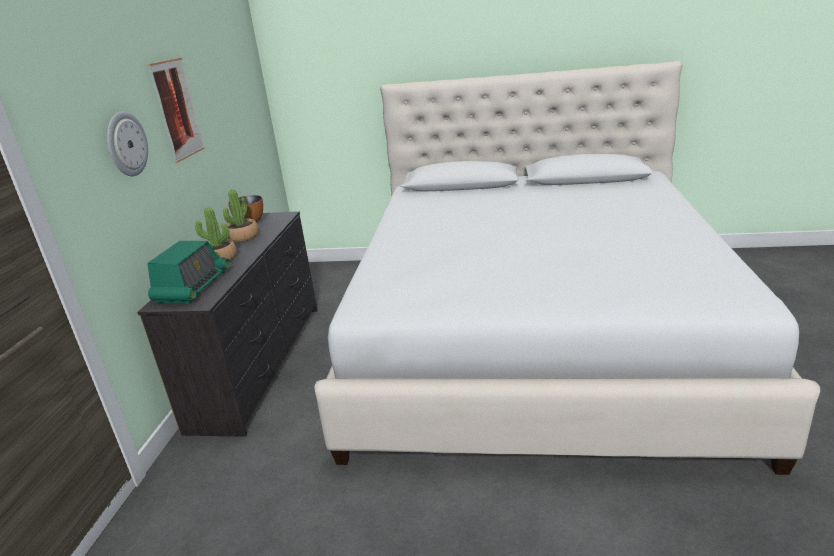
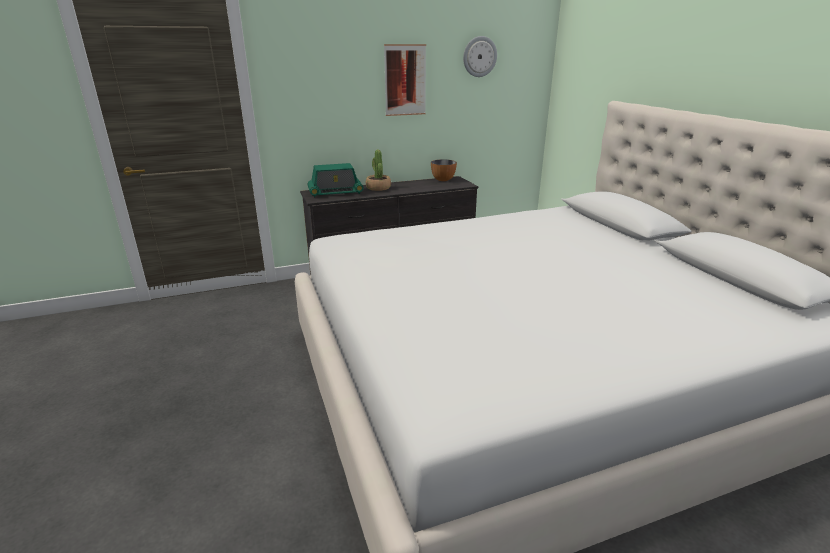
camera: 60 degrees right, 0 degrees up
wall clock [107,111,148,176] -> wall clock moved to [463,36,497,77]
potted plant [223,189,259,242] -> none

